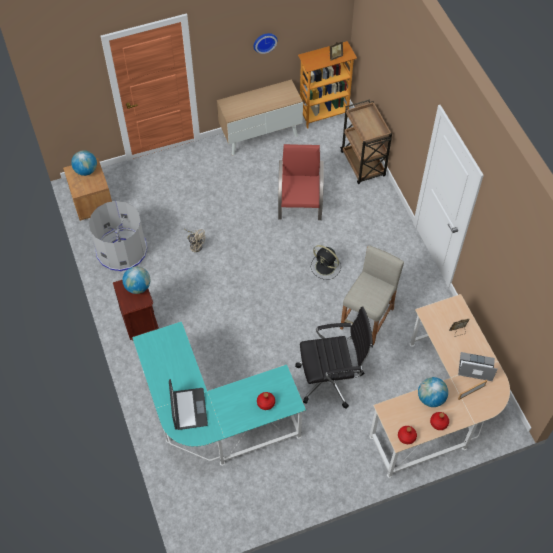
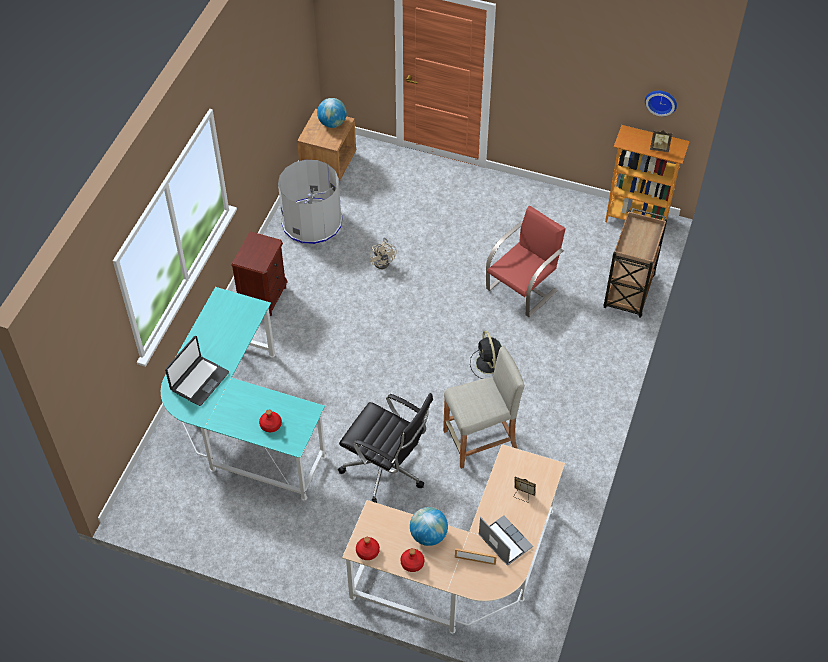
camera: 40 degrees right, 5 degrees down
globe [122,266,150,294] -> none
cabinet [217,79,303,155] -> none
wall clock [254,33,277,54] -> wall clock moved to [645,90,677,116]

